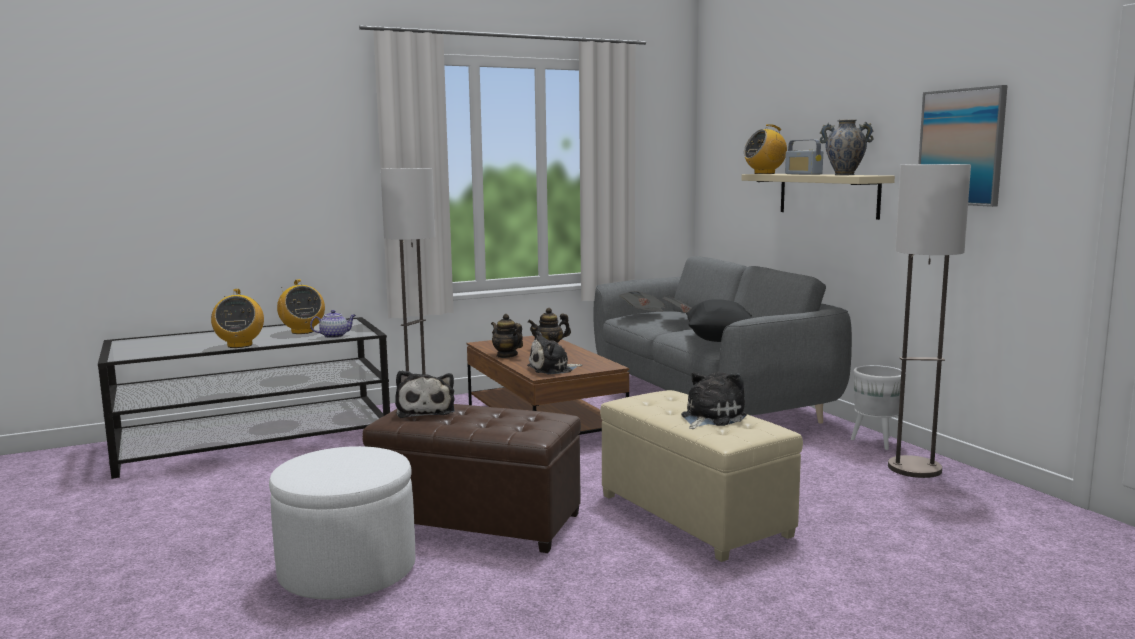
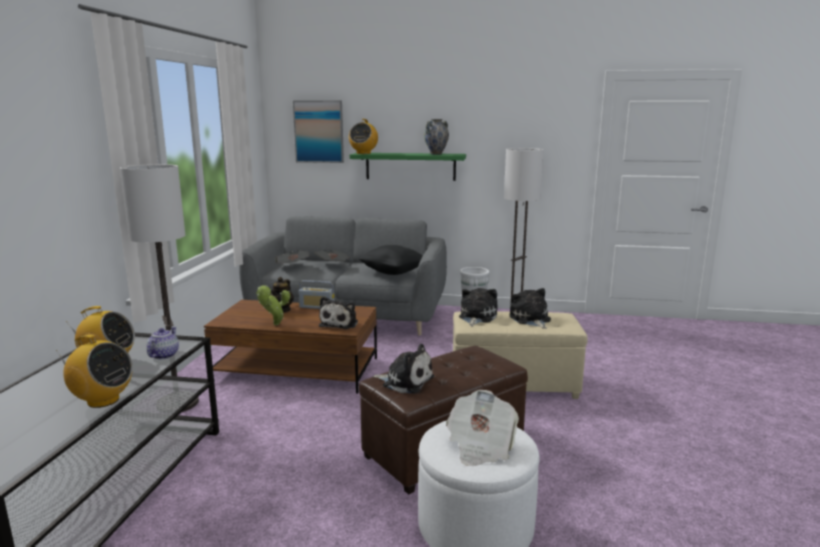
camera: 55 degrees left, 5 degrees up
teapot [491,314,523,358] -> potted plant [256,285,290,325]
beige shelf [741,174,895,220] -> green shelf [350,153,466,181]
radio [785,140,823,175] -> radio moved to [298,280,334,309]
picture [918,85,1008,207] -> picture moved to [293,100,344,163]
none -> newspaper [446,390,519,466]
none -> plush toy [459,288,497,327]

